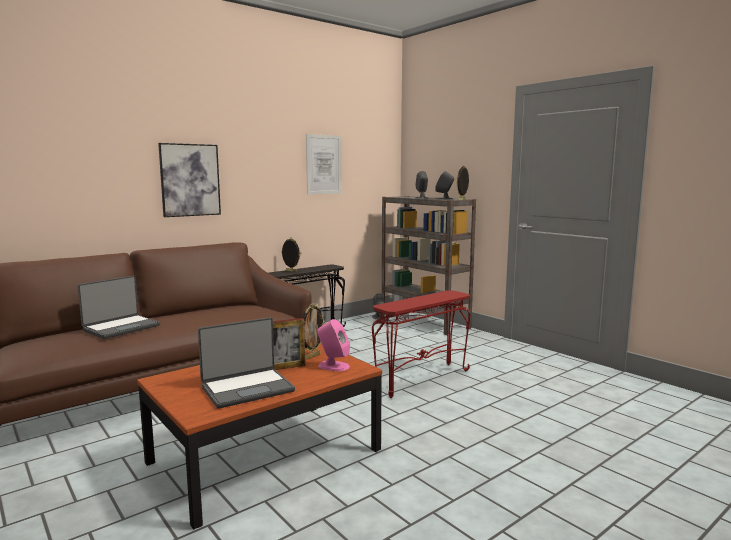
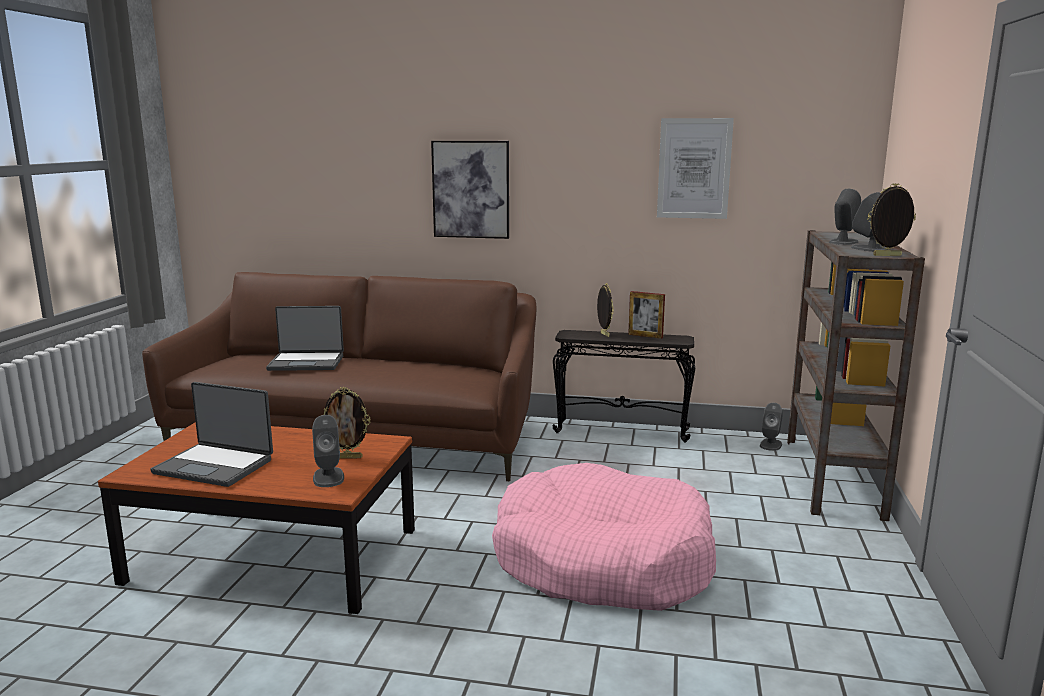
camera: 50 degrees right, 5 degrees up
picture frame [273,318,305,370] -> picture frame moved to [628,291,665,339]
pink speaker [317,319,350,371] -> grey speaker [312,415,344,487]
red side table [372,290,470,398] -> pink dog bed [492,463,716,611]

